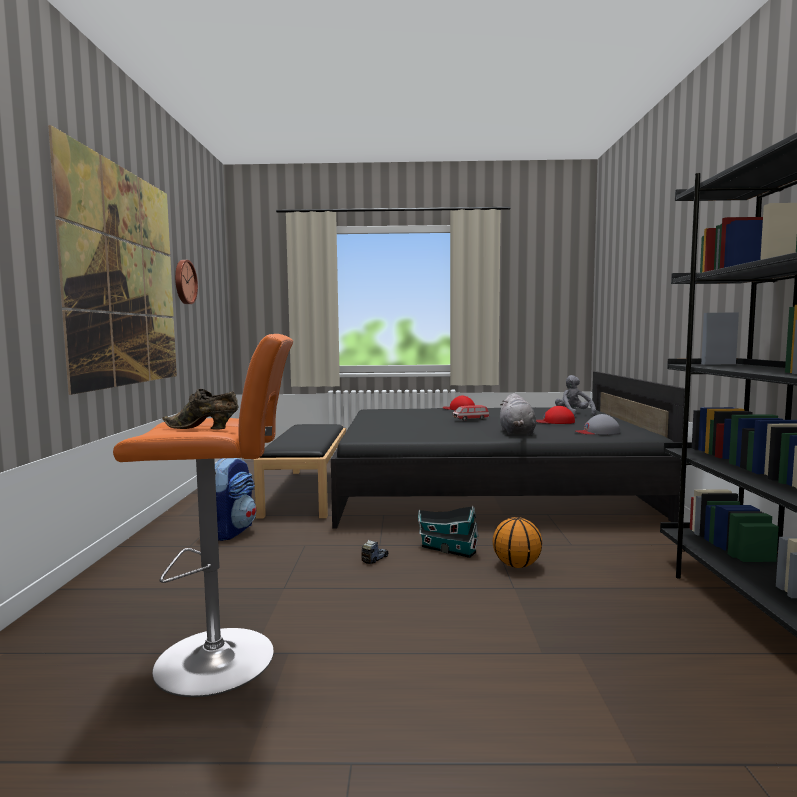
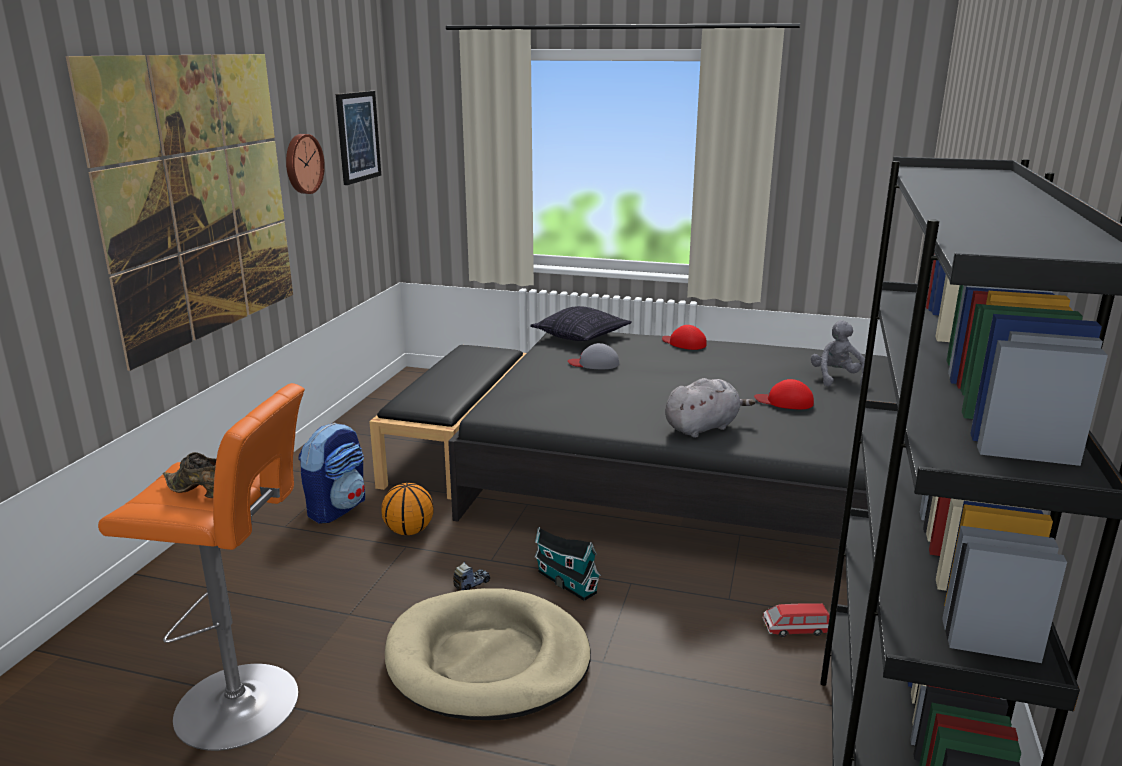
camera: 15 degrees right, 15 degrees up
toy car [452,405,489,421] -> toy car moved to [762,603,830,637]
basketball [493,517,542,568] -> basketball moved to [382,483,434,535]
grey plush toy [500,393,536,435] -> grey plush toy turned 135 degrees counterclockwise [665,378,756,438]
grey cap [576,414,620,435] -> grey cap moved to [568,343,619,369]
none -> picture [336,91,381,185]
none -> beige dog bed [385,588,591,720]
none -> pillow [530,306,632,341]

